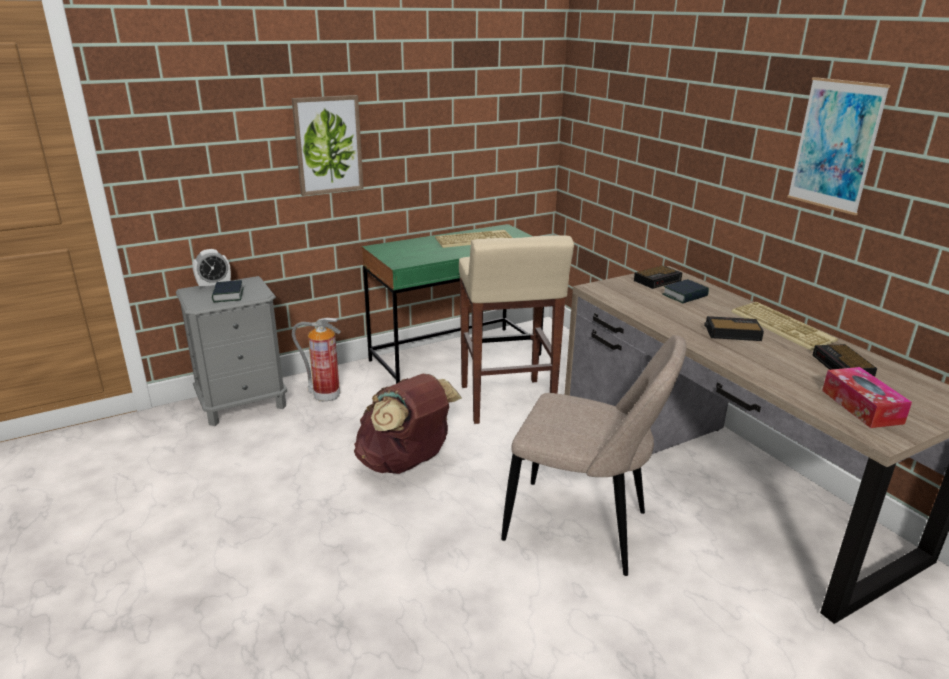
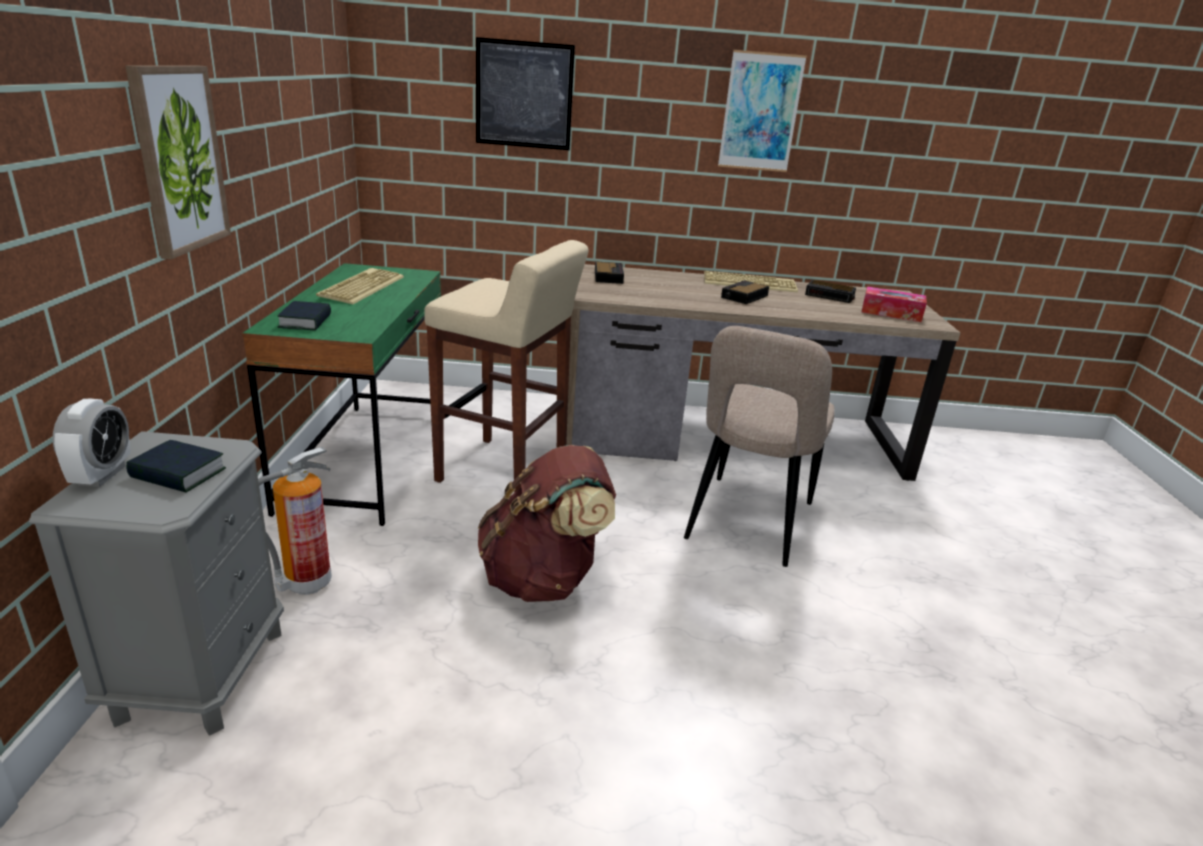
camera: 60 degrees left, 0 degrees up
beige chair [501,335,687,576] -> beige chair turned 150 degrees clockwise [684,326,835,567]
book [662,279,709,303] -> book moved to [277,301,331,331]
none -> picture [476,37,575,150]

